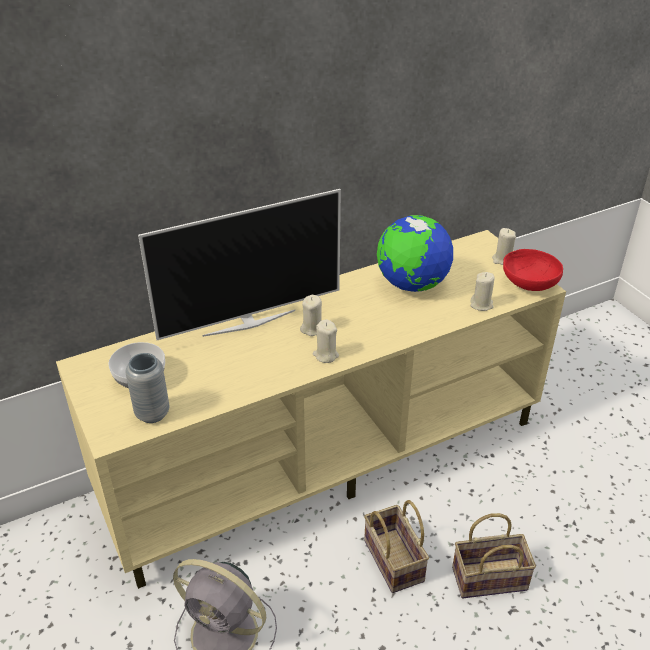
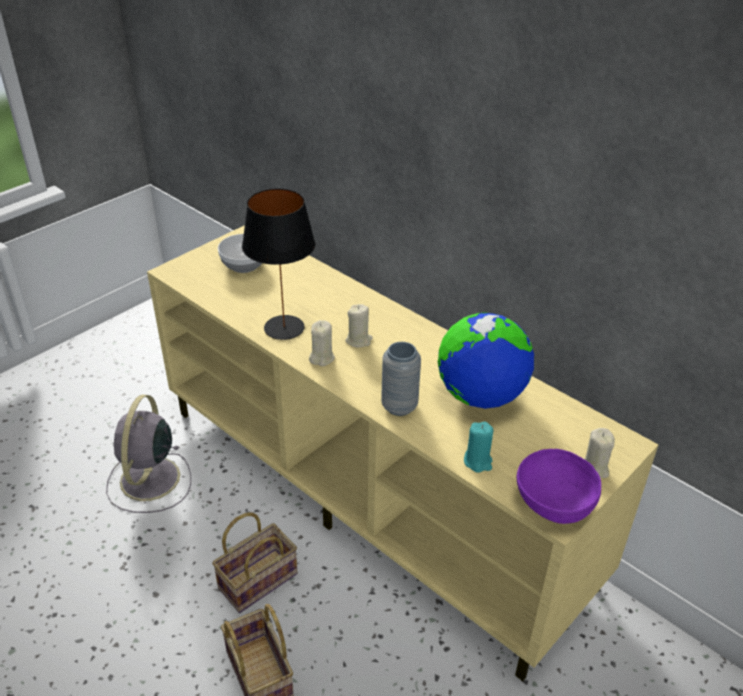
camera: 70 degrees right, 0 degrees up
grey vase [125,353,170,423] -> grey vase moved to [381,342,421,416]
television [138,189,341,340] -> none
beige candle [470,272,494,311] -> turquoise candle [464,422,494,473]
red bowl [503,249,563,291] -> purple bowl [517,449,601,524]
none -> black table lamp [242,188,315,340]

